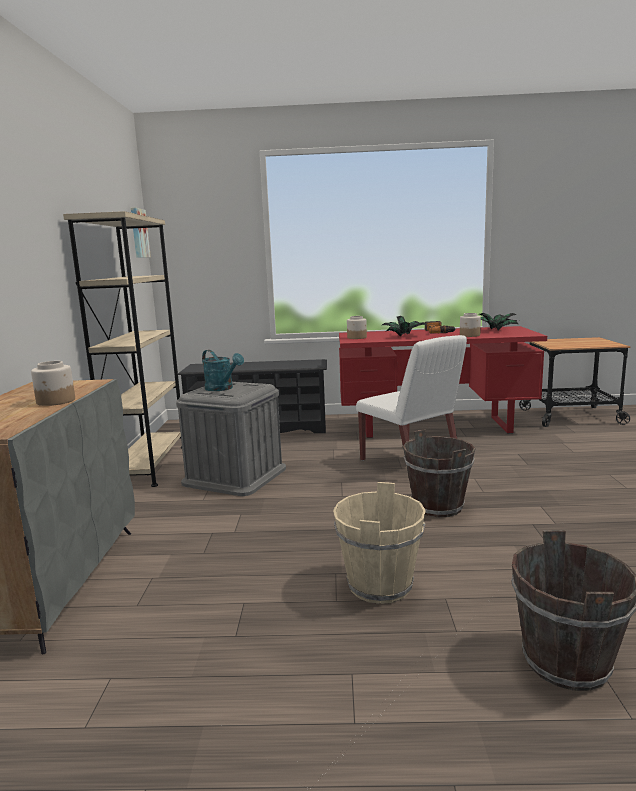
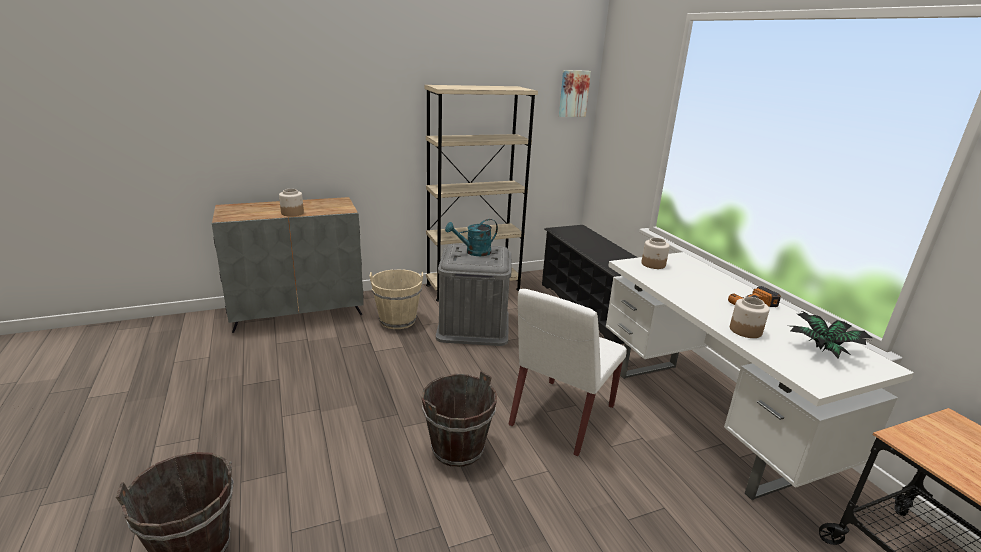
camera: 65 degrees right, 10 degrees up
turquoise watering can [202,350,244,391] -> turquoise watering can turned 45 degrees clockwise [445,219,498,256]
beige bucket [333,482,426,604] -> beige bucket moved to [369,269,423,329]
red desk [339,326,547,438] -> white desk [606,252,914,500]
potted plant [382,316,428,337] -> none

